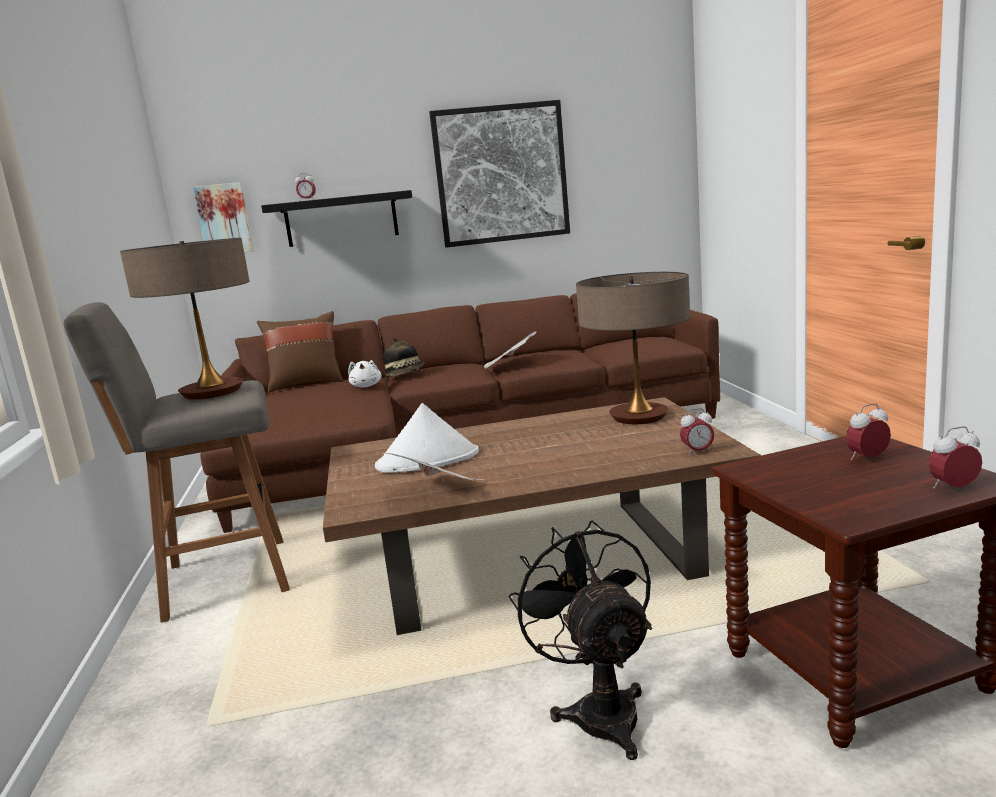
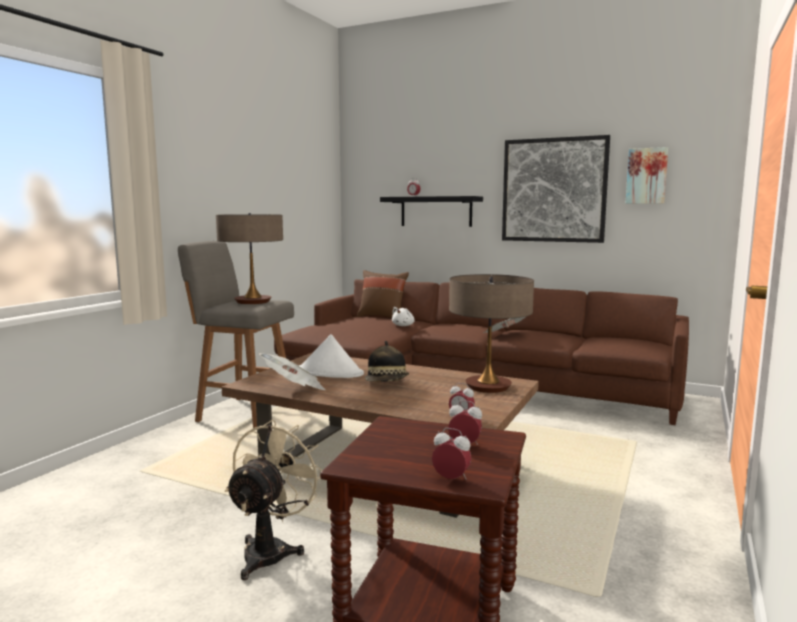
camera: 35 degrees right, 5 degrees down
picture [193,182,253,252] -> picture moved to [626,147,668,204]
hat [383,338,424,377] -> hat moved to [365,341,409,382]
black fan [509,520,652,760] -> beige fan [225,420,323,580]

